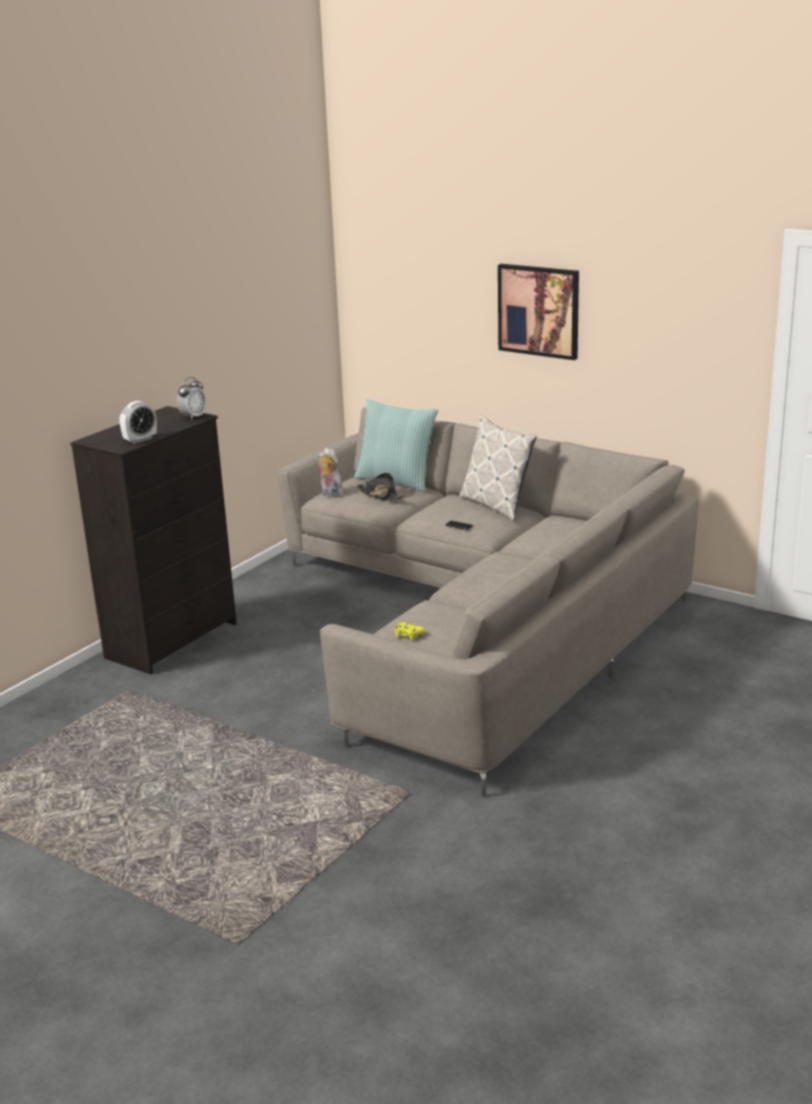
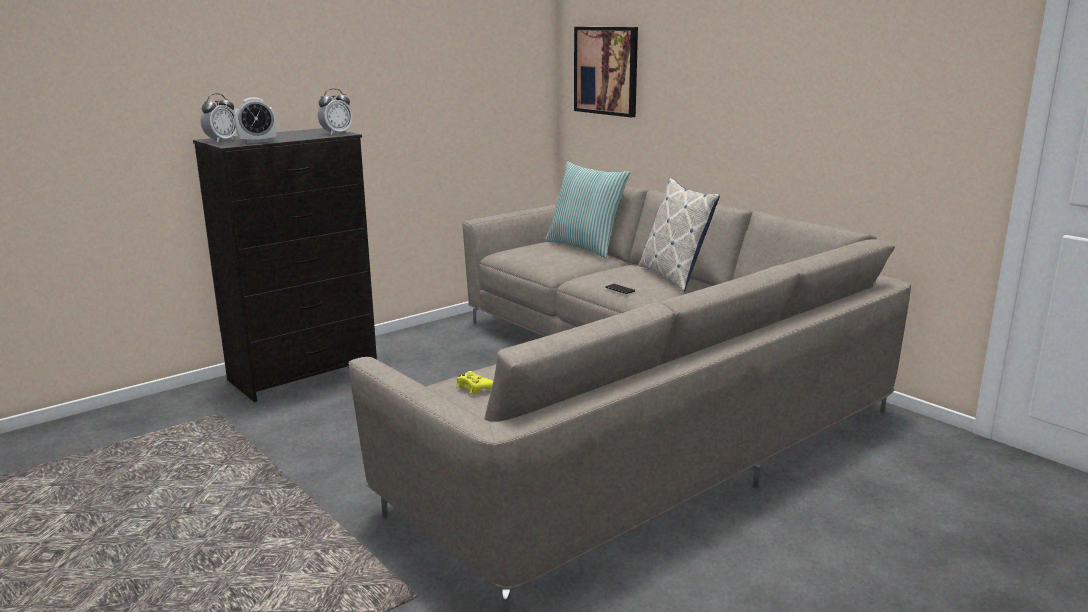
camera: 15 degrees right, 5 degrees down
plush toy [317,448,343,498] -> none
black hat [357,473,406,501] -> none
picture [498,264,579,360] -> picture moved to [574,27,638,117]
none -> alarm clock [201,93,236,143]

